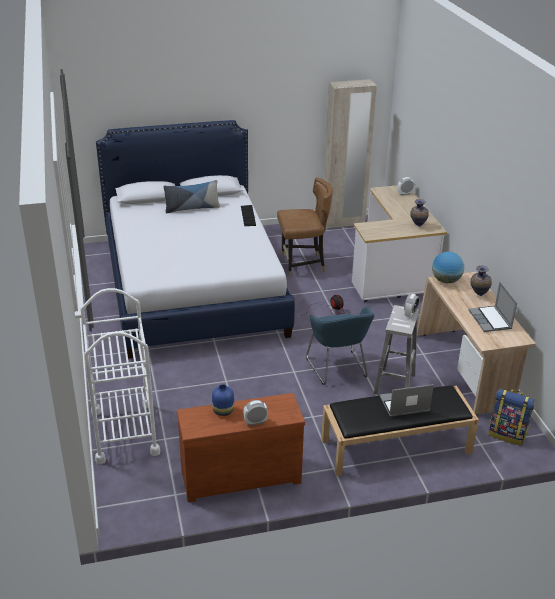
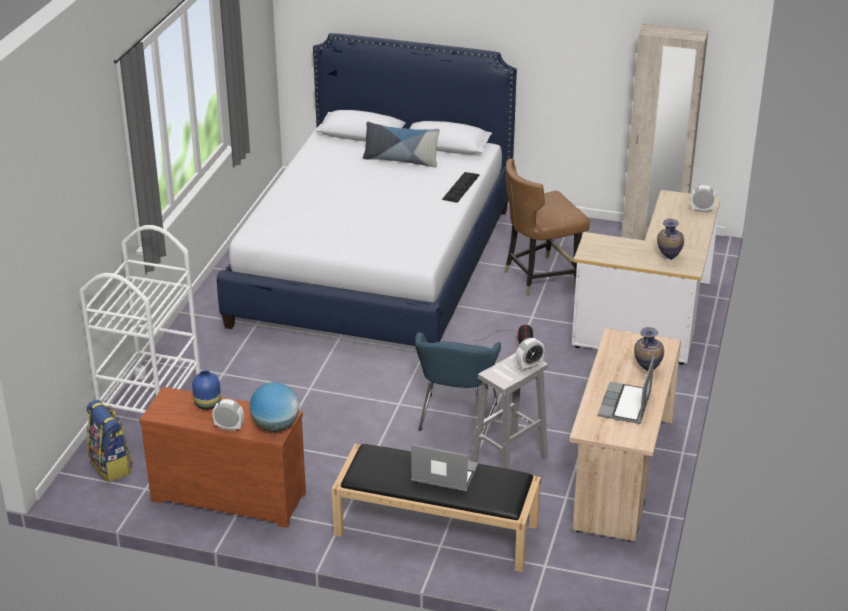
camera: 30 degrees right, 0 degrees up
brown chair [277,177,333,277] -> brown chair turned 135 degrees clockwise [504,158,590,295]
globe [432,252,464,283] -> globe moved to [250,382,299,432]
backpack [488,389,534,446] -> backpack moved to [87,400,133,482]

